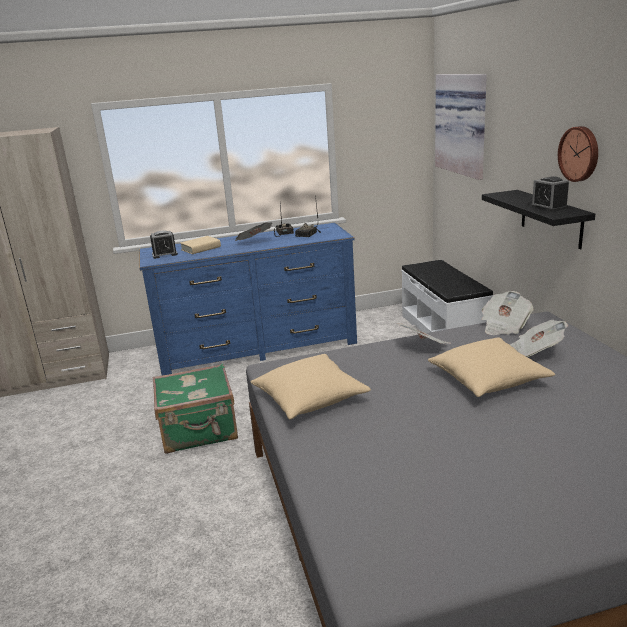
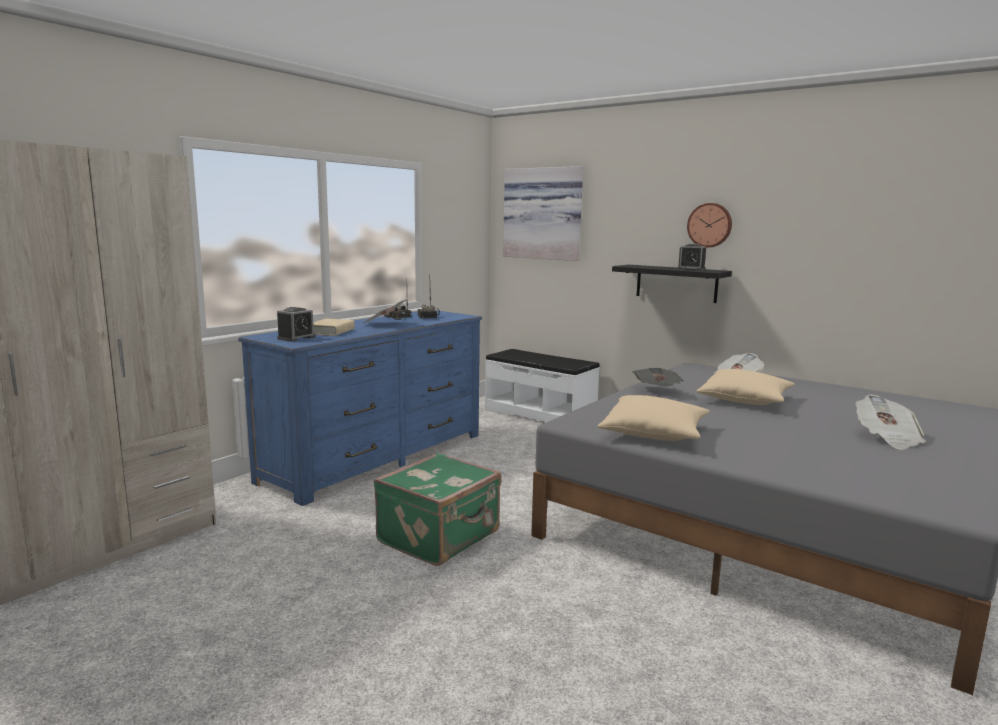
camera: 40 degrees left, 10 degrees down
newspaper [482,291,533,335] -> newspaper moved to [856,395,926,450]

